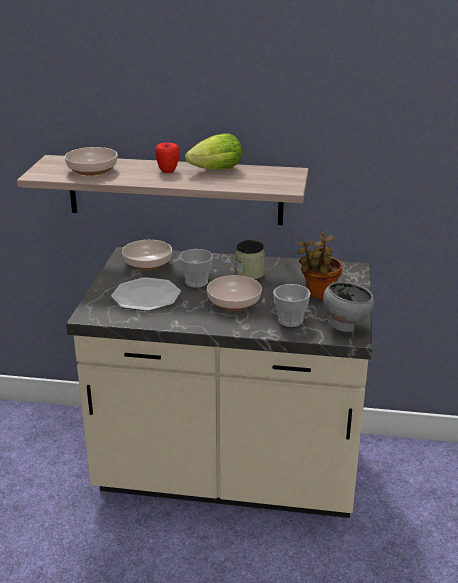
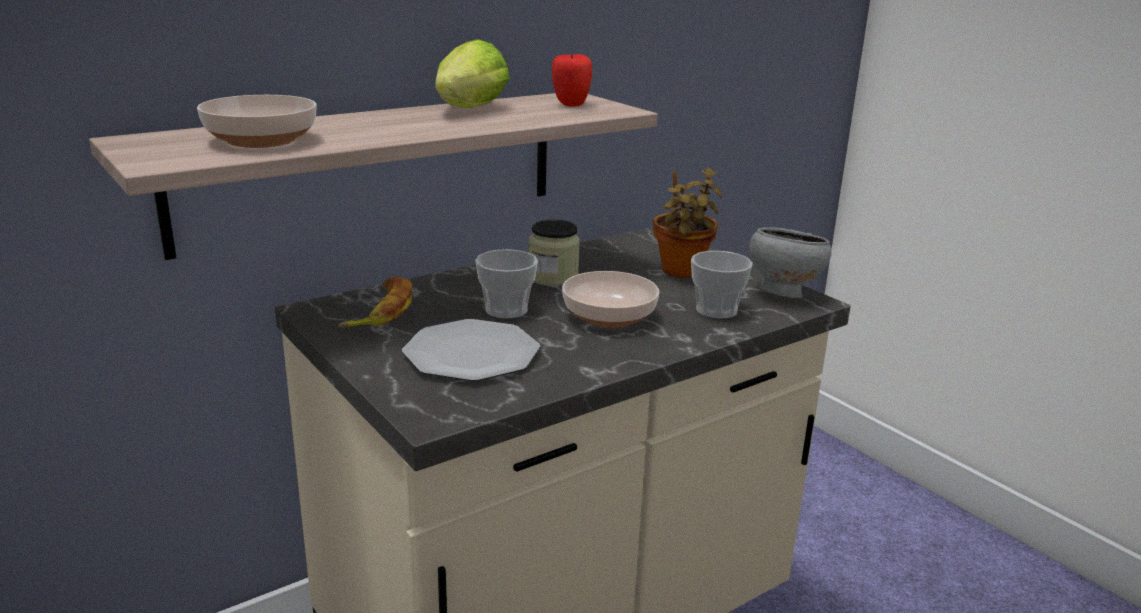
camera: 45 degrees left, 5 degrees down
bowl [122,240,172,270] -> banana [338,277,412,328]
apple [155,142,179,173] -> apple moved to [552,53,592,107]

